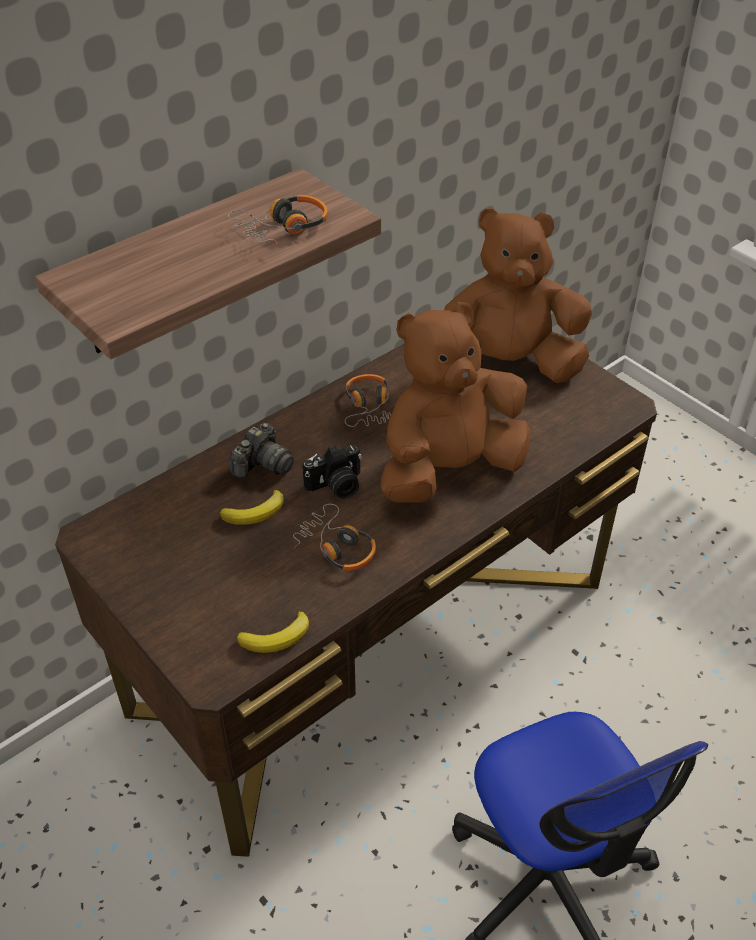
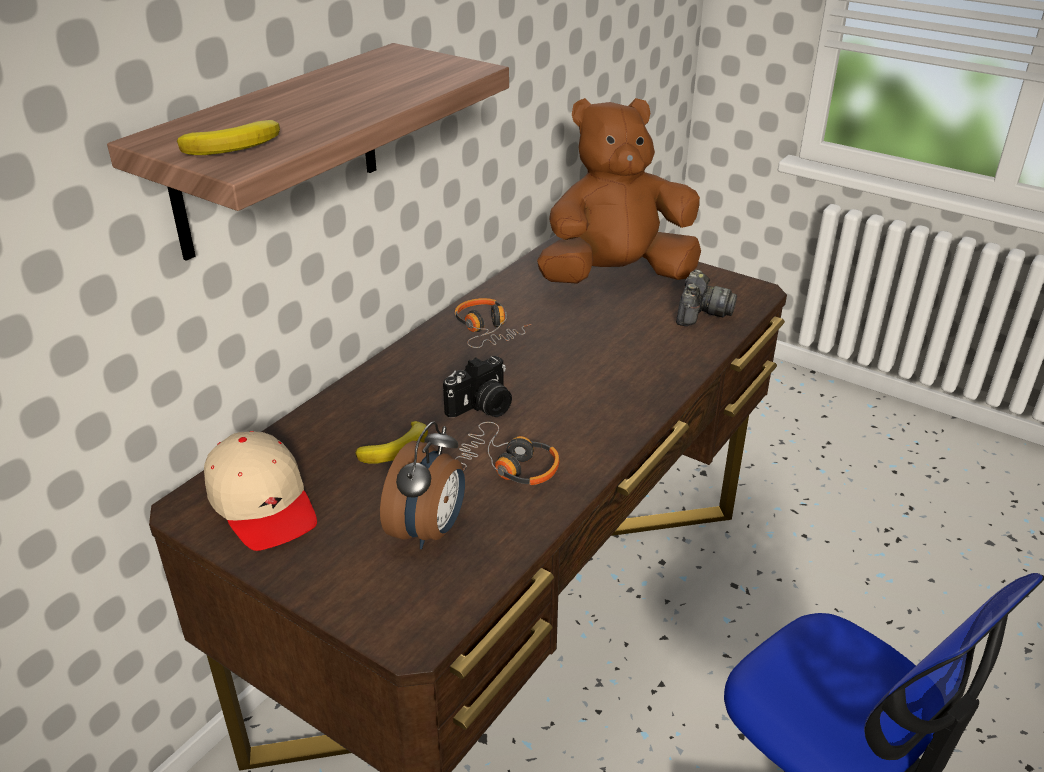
camera: 15 degrees left, 10 degrees down
headphones [228,195,328,245] -> none
camera [230,423,294,478] -> camera moved to [676,269,737,326]
banana [237,611,309,653] -> banana moved to [177,120,280,155]
brown plush toy [381,302,530,502] -> none
none -> beige cap [204,431,317,551]
none -> alarm clock [380,422,465,549]

